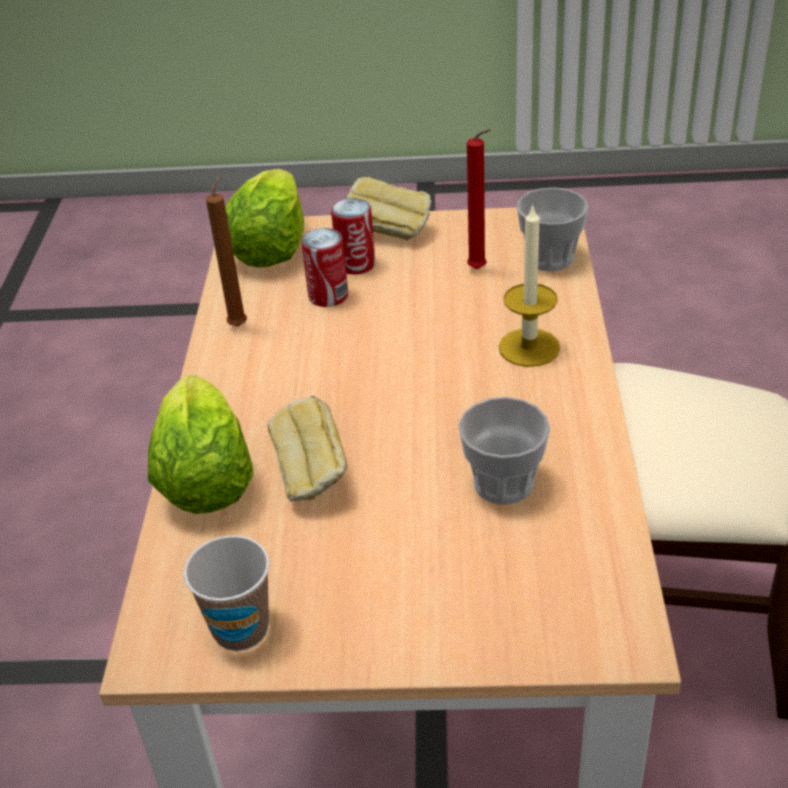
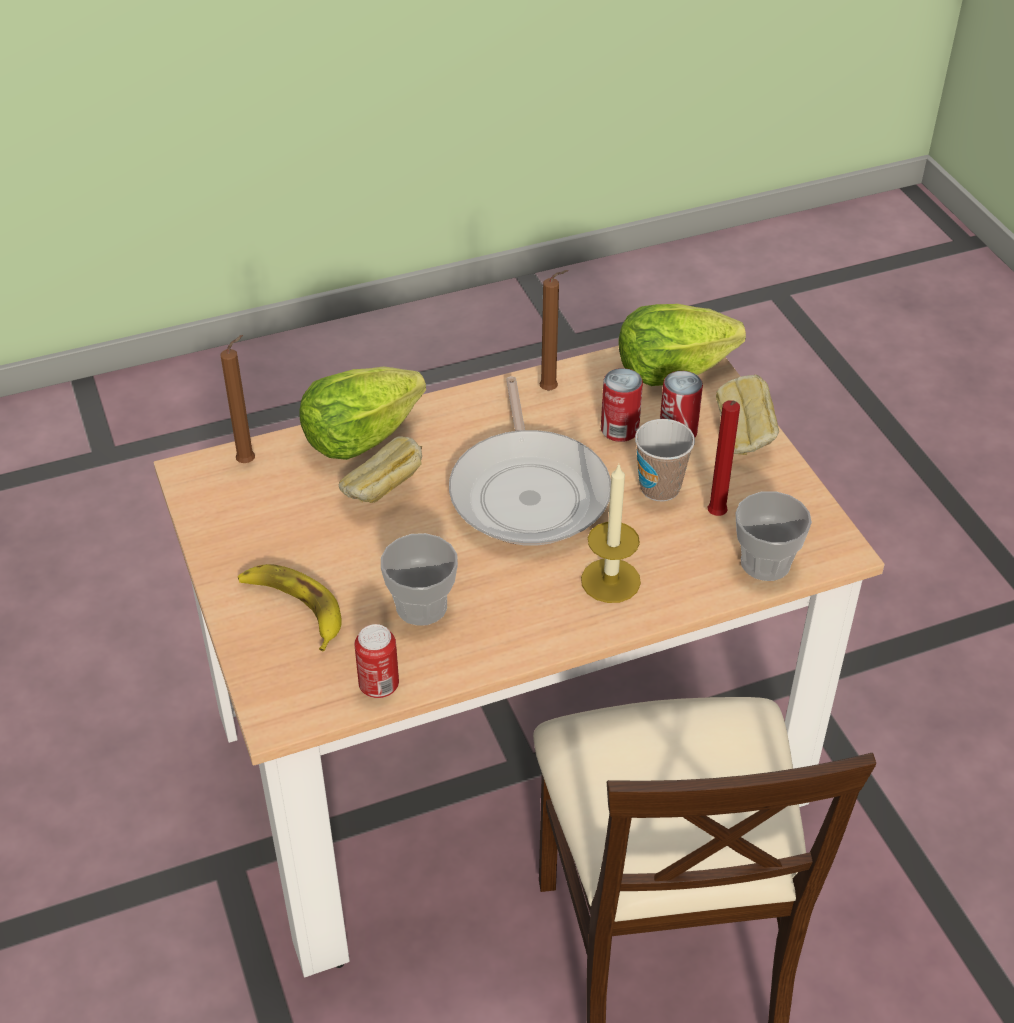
camera: 65 degrees right, 5 degrees up
cup [184,535,269,651] -> cup moved to [635,419,695,501]
none -> brown candle [220,335,255,463]
none -> banana [238,564,342,651]
none -> can [355,624,399,698]
none -> frying pan [449,376,611,546]

